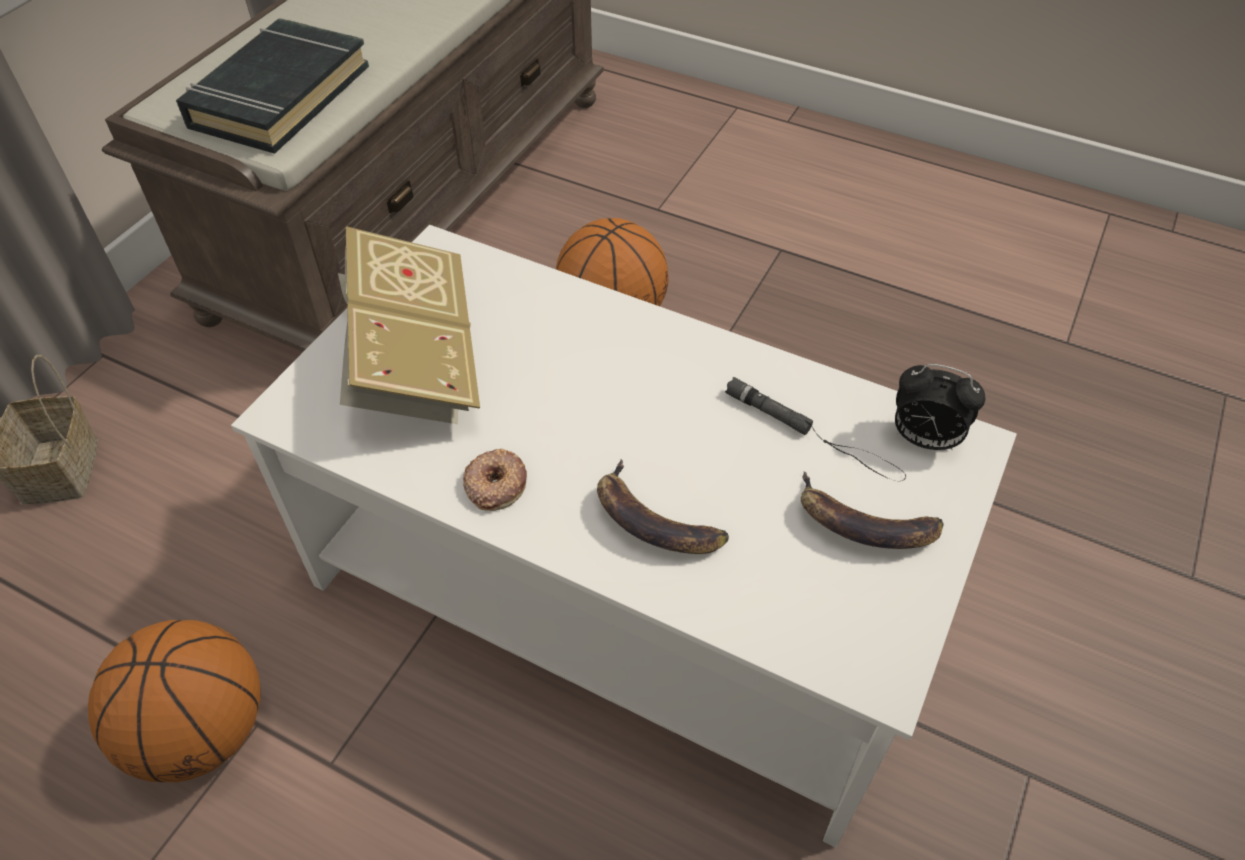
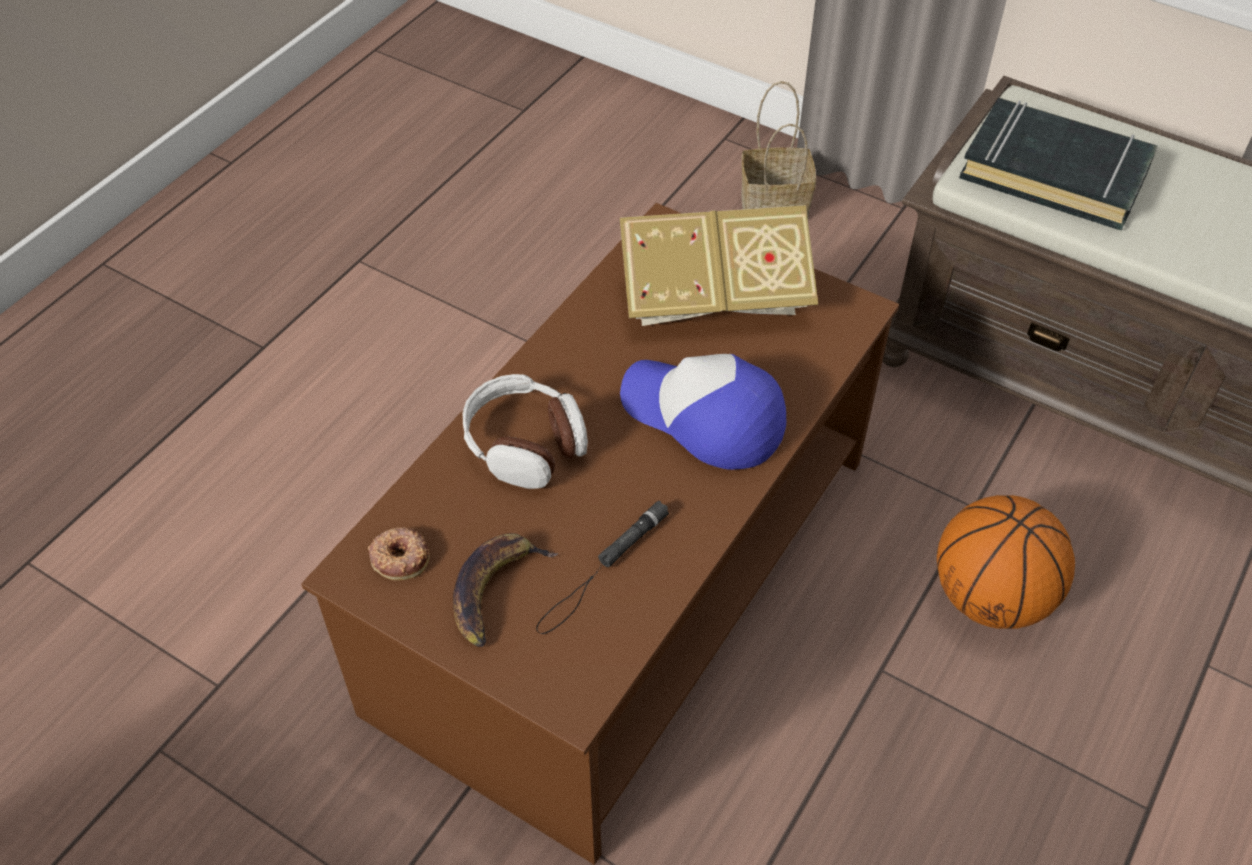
camera: 95 degrees right, 0 degrees up
basketball [88,620,261,782] -> none
white coffee table [231,225,1017,848] -> brown coffee table [301,203,899,865]
donut [463,449,527,511] -> donut moved to [368,527,429,580]
banana [597,459,729,554] -> headphones [463,374,588,489]
alarm clock [895,364,985,450] -> none
none -> cap [620,354,786,470]

